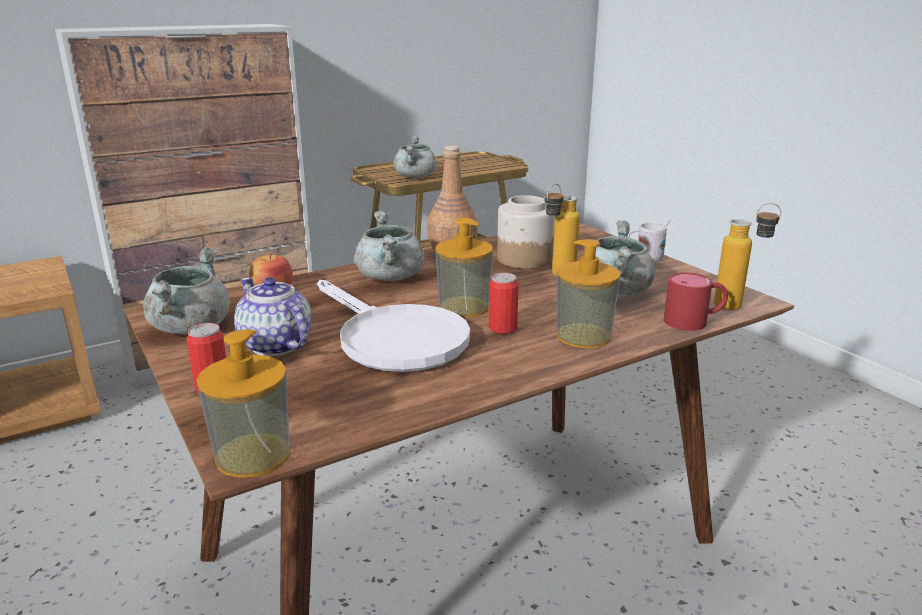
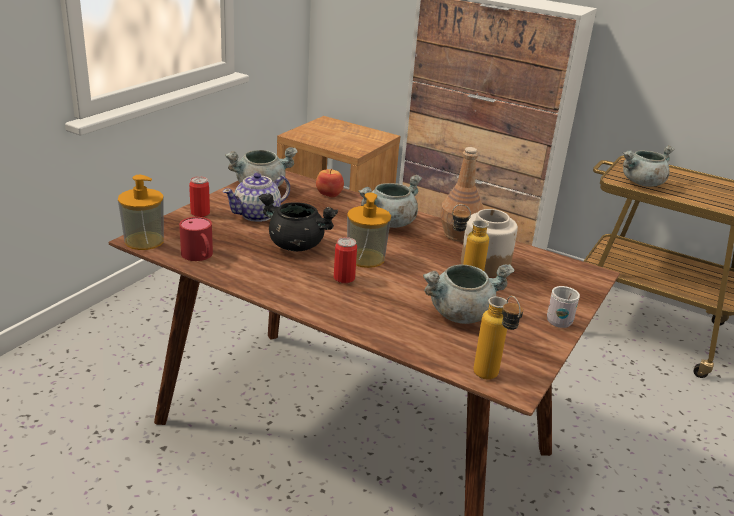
camera: 60 degrees right, 5 degrees up
teapot [234,277,311,356] -> teapot turned 150 degrees counterclockwise [222,173,290,222]
white frying pan [317,280,470,372] -> black cooking pot [259,193,338,251]
soap dispenser [556,239,621,348] -> none
red mug [664,272,728,331] -> red mug moved to [179,217,213,261]

